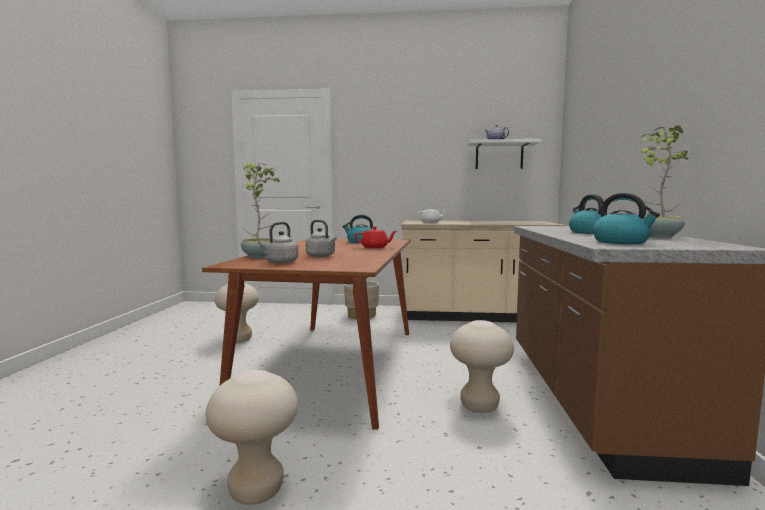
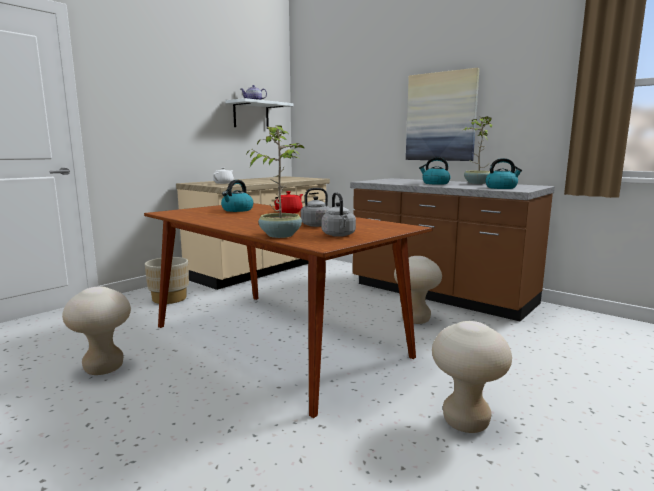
camera: 55 degrees left, 5 degrees up
none -> picture [406,68,480,161]

